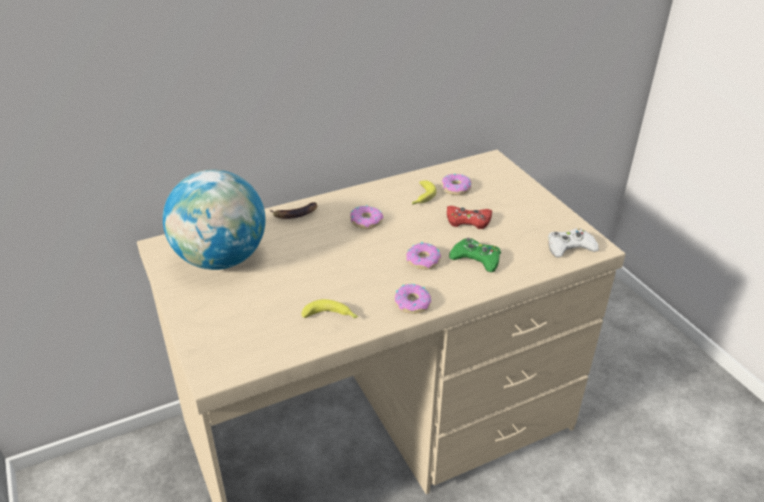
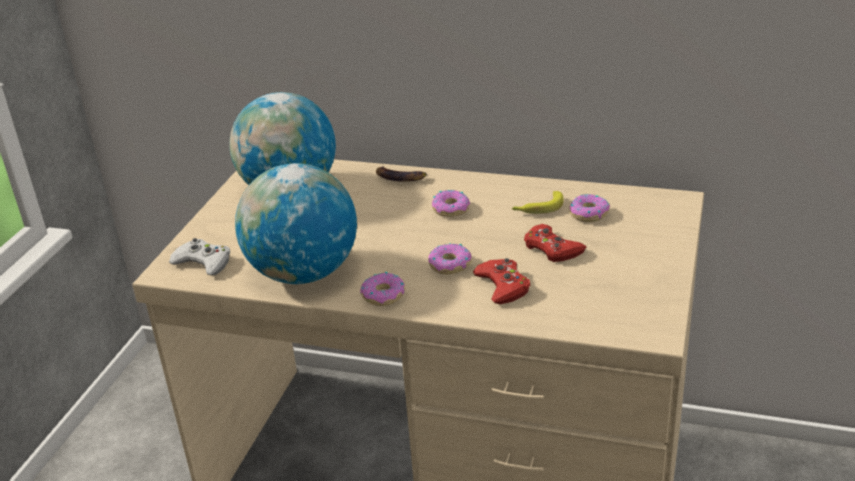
camera: 45 degrees right, 5 degrees down
banana [302,299,358,318] -> globe [235,163,357,284]
green game controller [449,238,501,272] -> red game controller [473,258,531,304]
white game controller [548,228,599,258] -> white game controller moved to [169,238,230,275]

